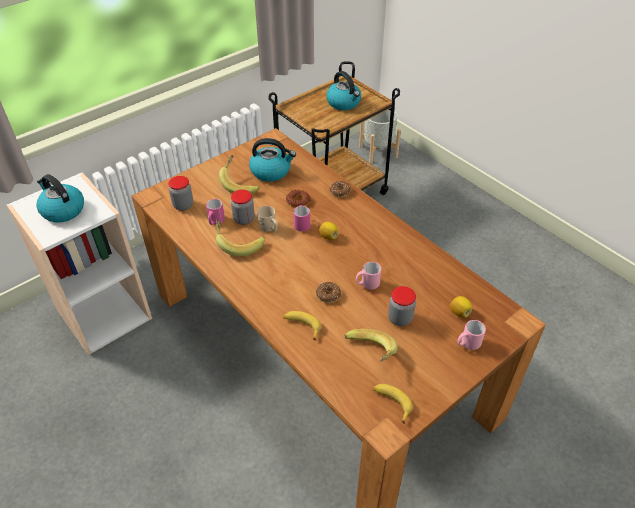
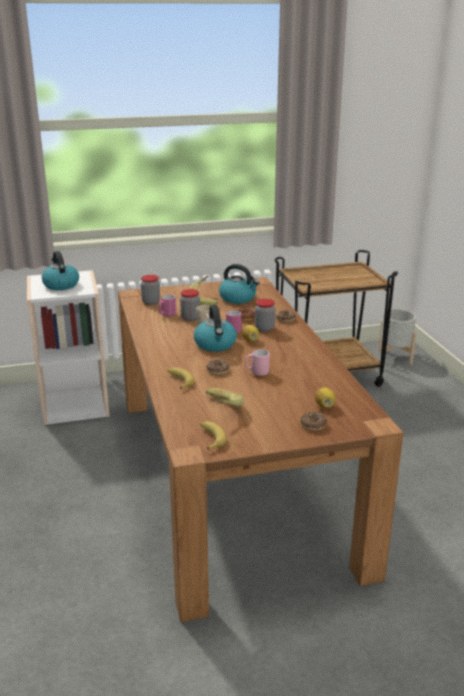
camera: 25 degrees right, 20 degrees down
banana [216,219,265,256] -> none
kettle [326,71,361,110] -> kettle moved to [194,305,237,352]
jar [388,286,416,326] -> jar moved to [255,299,275,332]
pink mug [457,320,486,350] -> donut [300,412,327,431]

